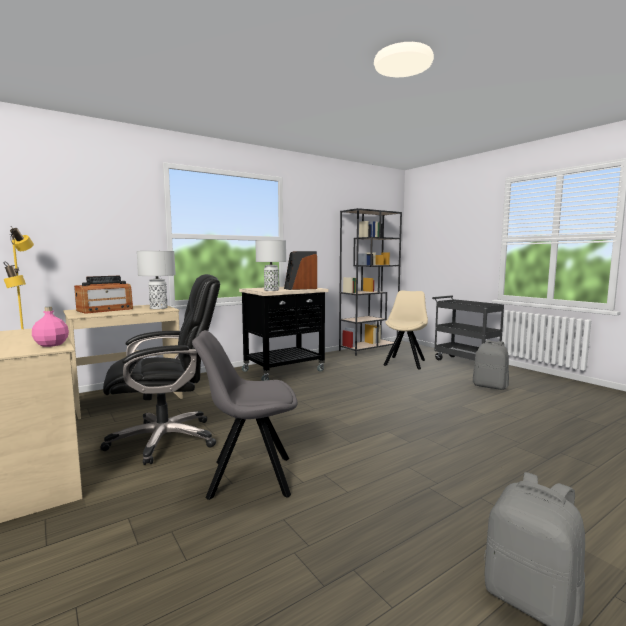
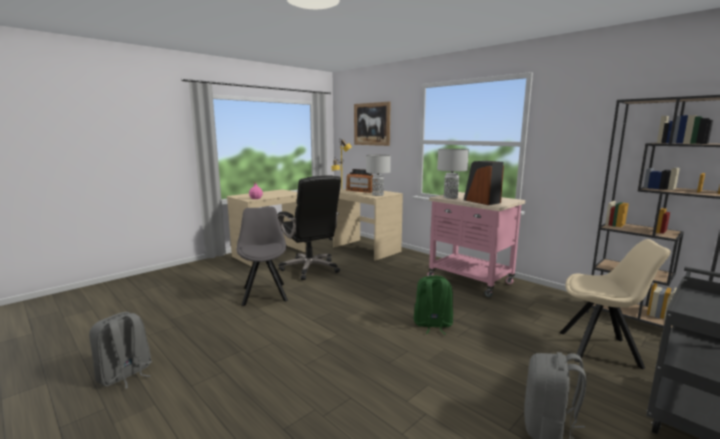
camera: 80 degrees right, 5 degrees up
black cart [239,287,328,381] -> pink cart [427,192,525,297]
none -> picture [354,101,391,146]
none -> green backpack [414,275,453,335]

